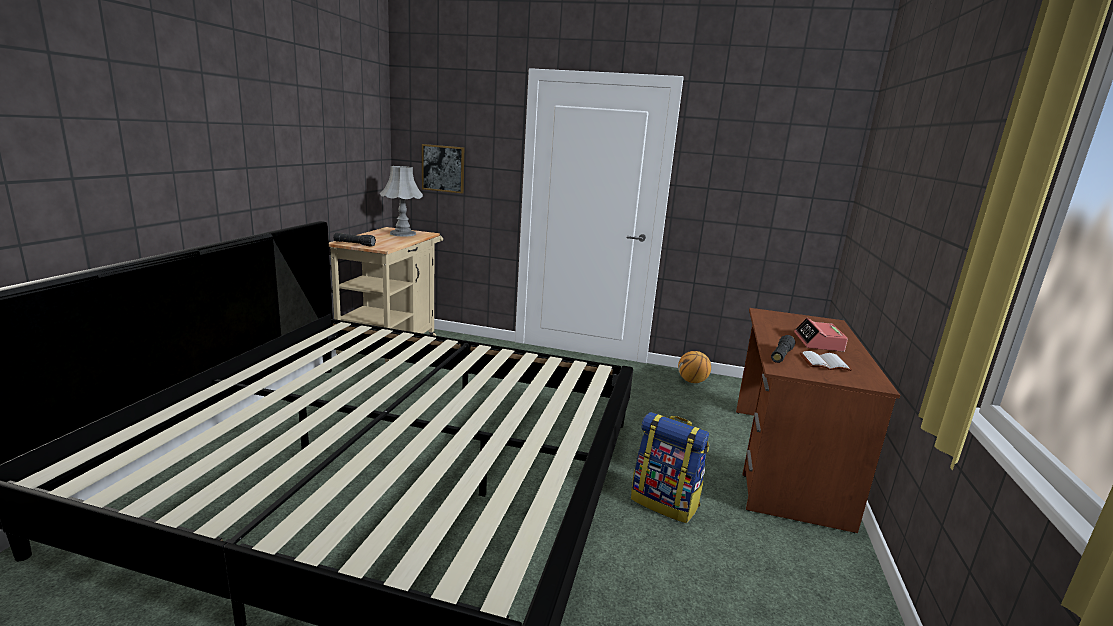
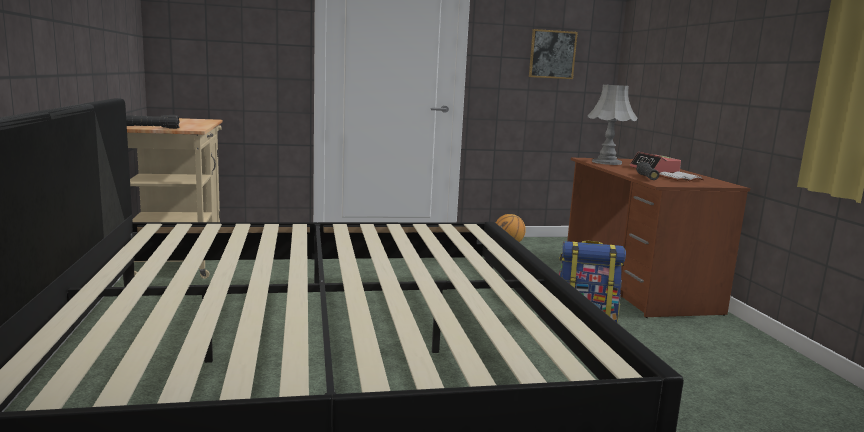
camera: 25 degrees left, 5 degrees down
grey table lamp [380,166,423,237] -> grey table lamp moved to [587,85,638,165]
picture [422,144,464,193] -> picture moved to [529,29,578,79]

